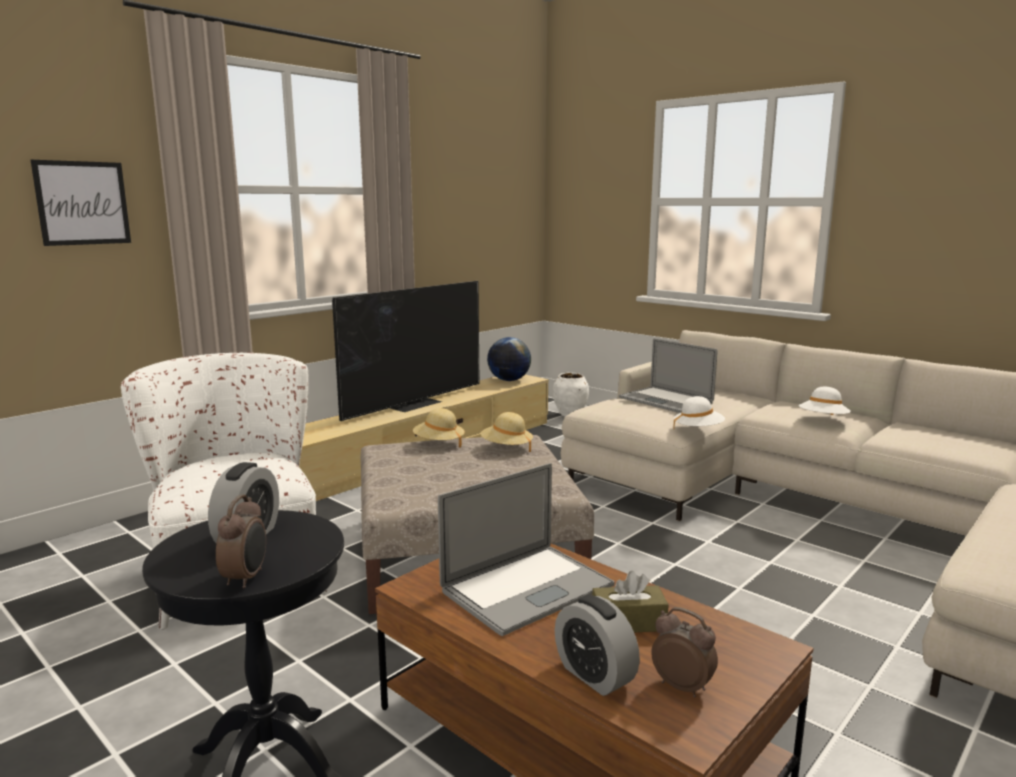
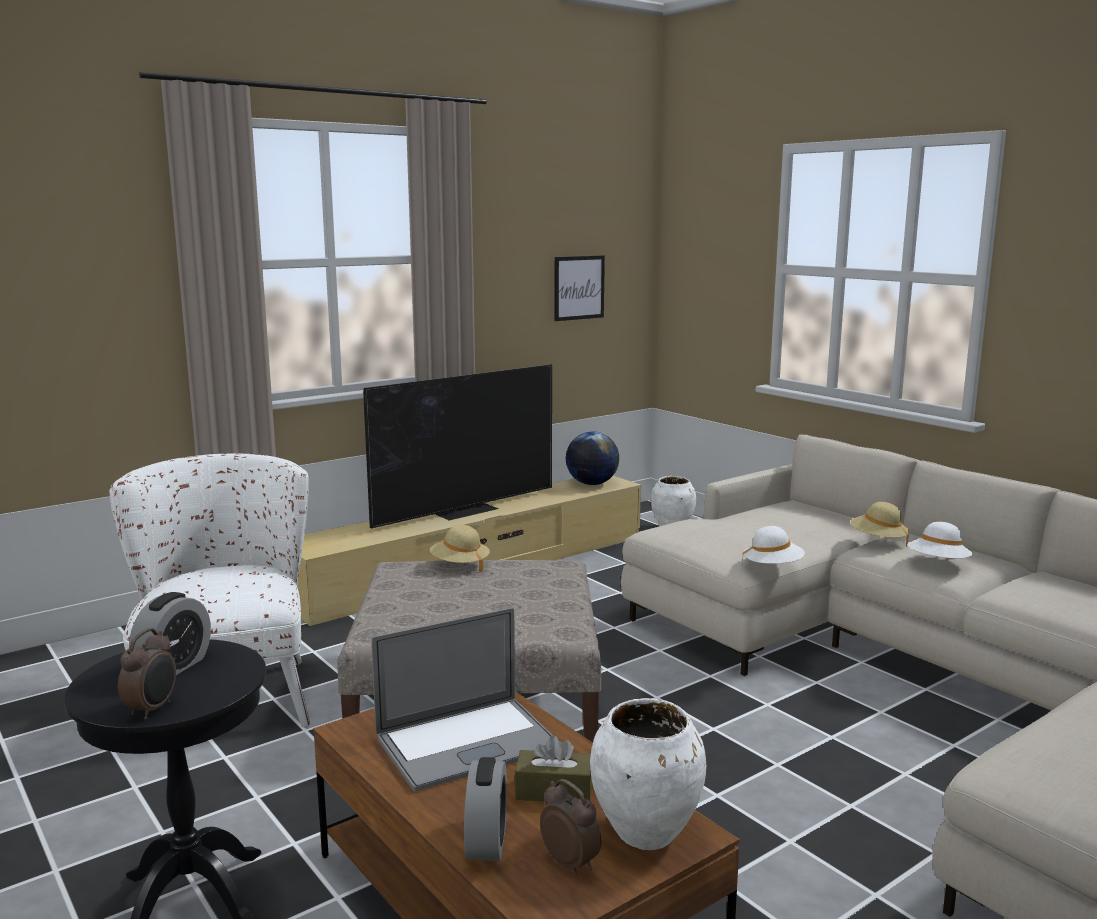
camera: 10 degrees right, 0 degrees up
picture [31,160,131,246] -> picture moved to [554,256,605,321]
beige hat [481,412,533,452] -> beige hat moved to [850,502,909,546]
alarm clock [555,595,640,696] -> alarm clock turned 150 degrees counterclockwise [464,757,507,861]
laptop [619,338,718,413] -> none
none -> white vase [590,698,706,850]

